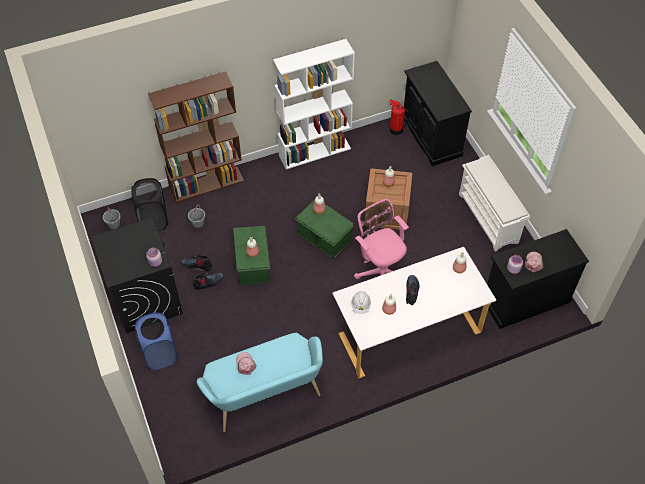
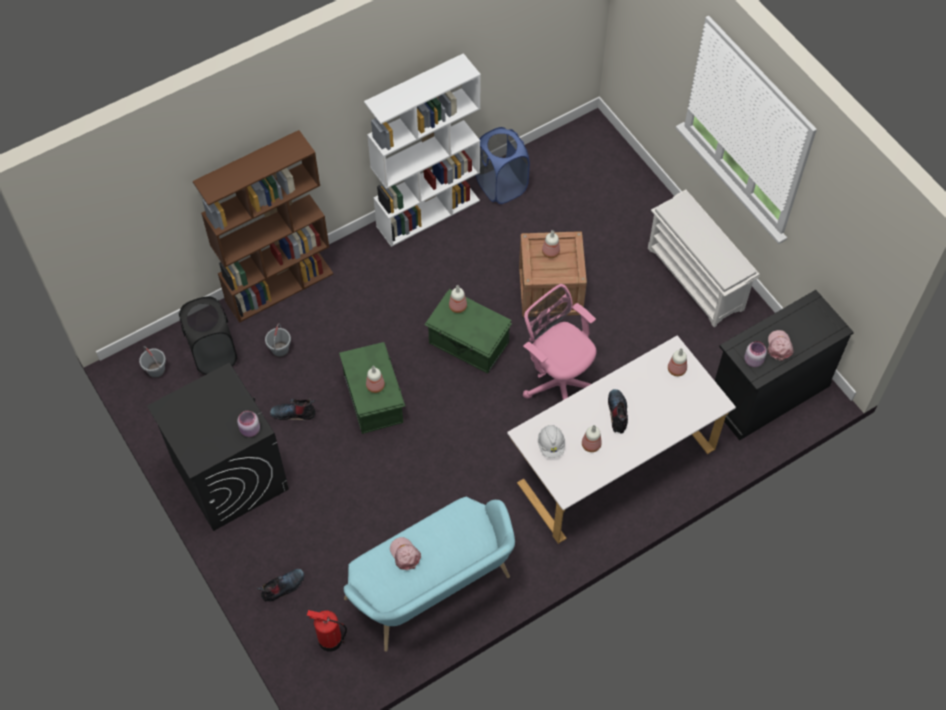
camera: 10 degrees left, 5 degrees up
blue laundry basket [134,312,178,370] -> blue laundry basket moved to [476,127,530,204]
boot [190,272,223,290] -> boot moved to [257,569,304,602]
fire extinguisher [389,99,409,135] -> fire extinguisher moved to [307,610,347,652]
black cabinet [404,61,472,166] -> none

